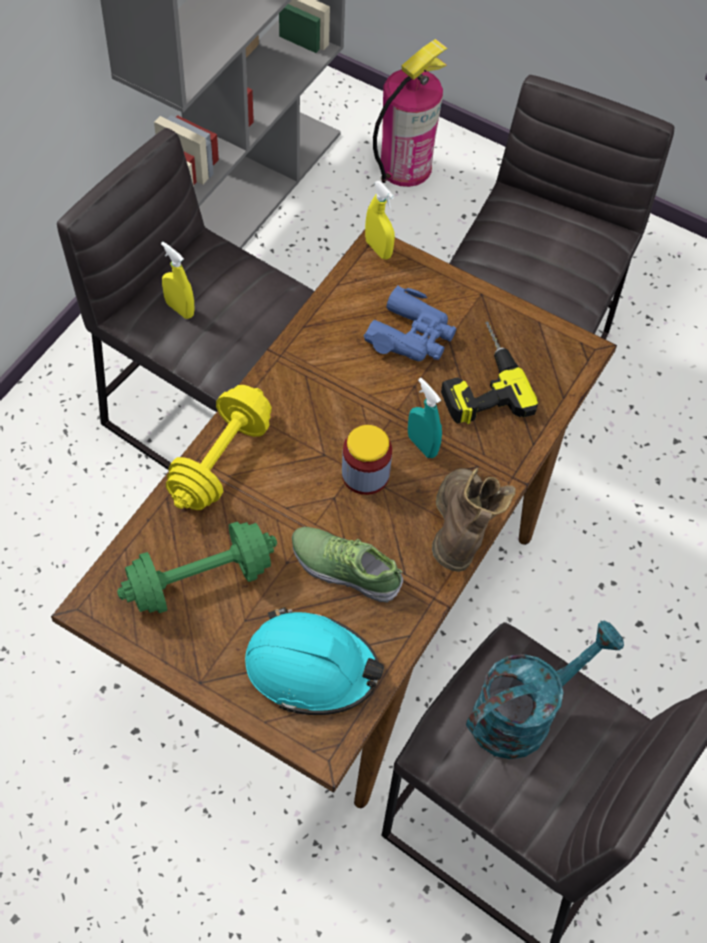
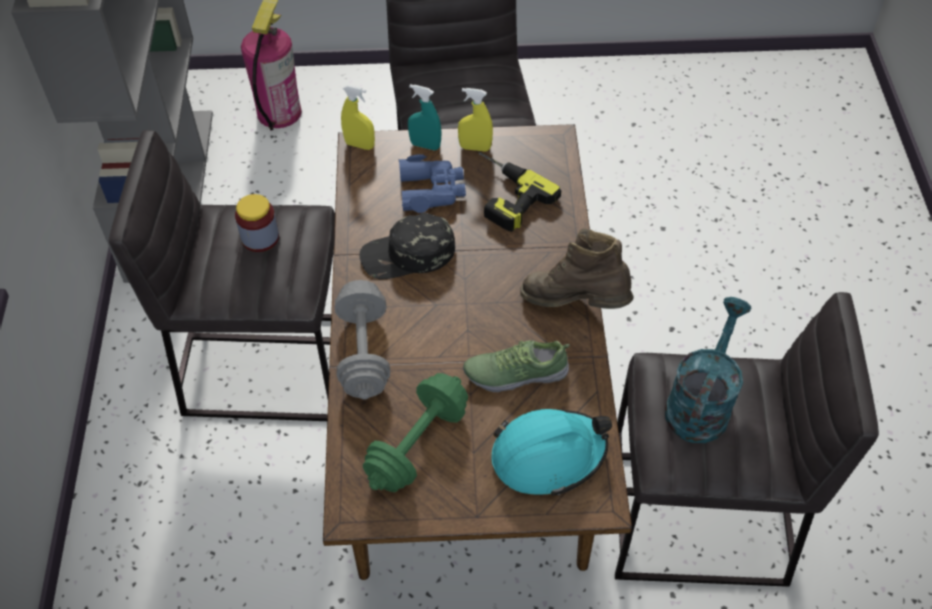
camera: 30 degrees left, 5 degrees down
yellow spray bottle [161,242,195,319] -> yellow spray bottle moved to [458,88,493,152]
yellow dumbbell [166,385,272,510] -> grey dumbbell [335,280,390,400]
jar [342,425,392,495] -> jar moved to [235,194,279,252]
turquoise spray bottle [408,377,442,458] -> turquoise spray bottle moved to [408,84,441,151]
brown boot [432,468,516,572] -> brown boot turned 45 degrees counterclockwise [520,228,633,309]
none -> black cap [360,212,455,279]

